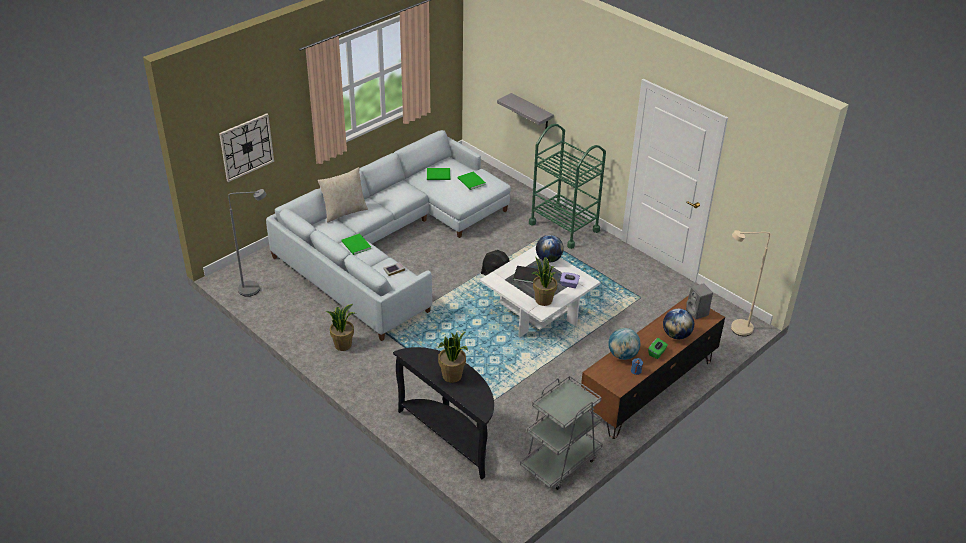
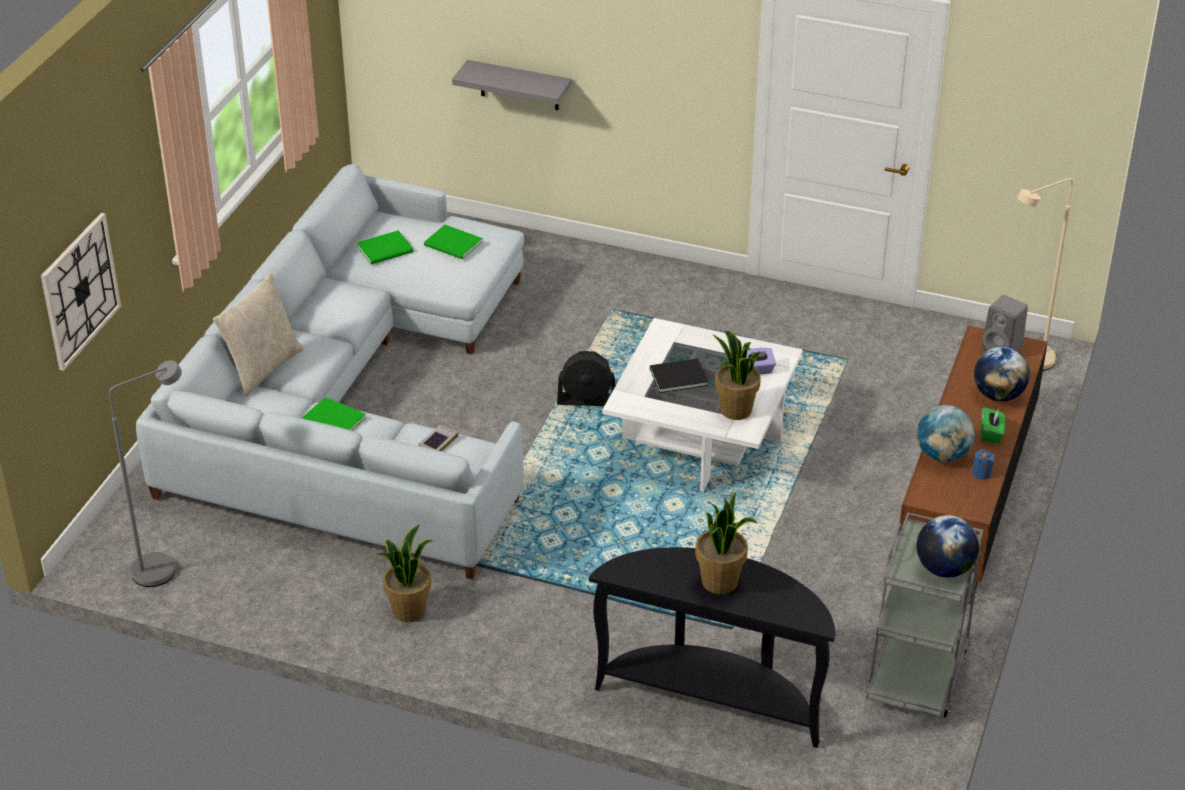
camera: 25 degrees left, 0 degrees up
green cart [529,124,606,249] -> none
globe [536,235,564,263] -> globe moved to [917,515,979,578]

